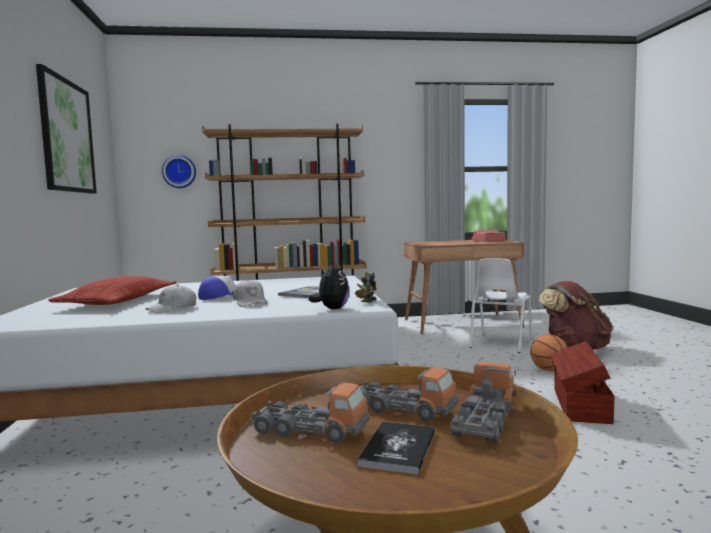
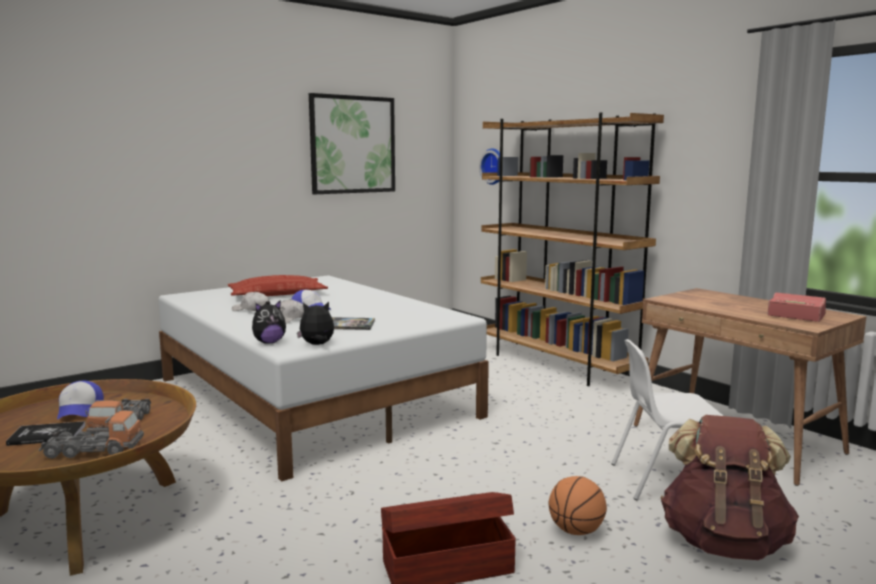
camera: 60 degrees right, 5 degrees up
toy truck [249,382,370,443] -> cap [57,381,104,419]
toy robot [355,271,376,303] -> plush toy [297,302,334,345]

